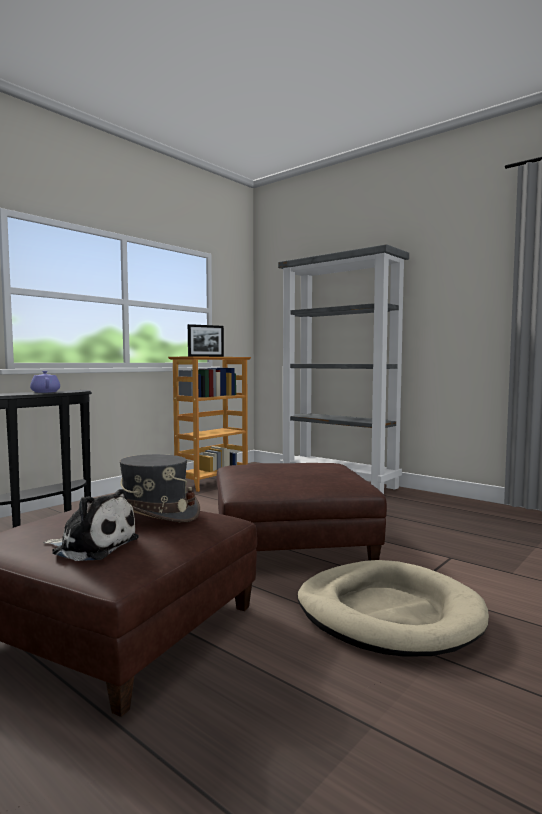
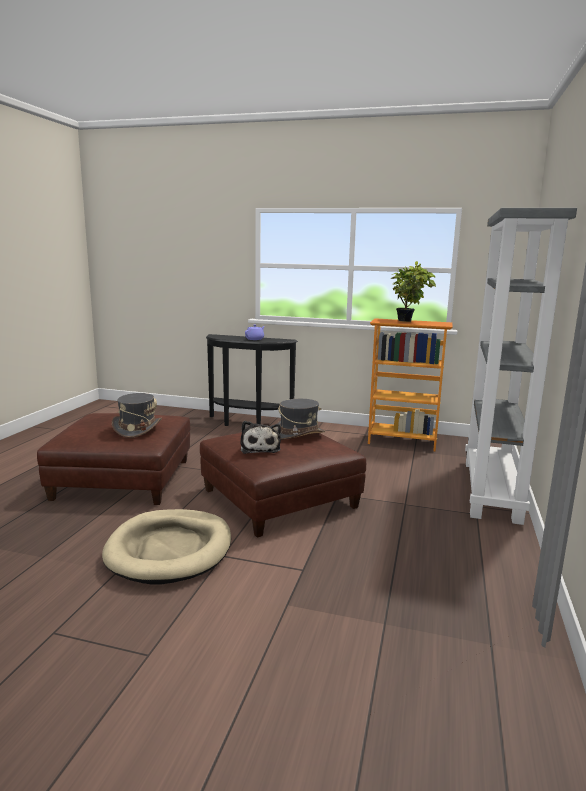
camera: 65 degrees right, 10 degrees up
plush toy [43,489,139,561] -> plush toy moved to [240,421,281,454]
picture frame [188,324,224,357] -> potted plant [390,261,436,322]
none -> grey hat [276,399,325,440]

